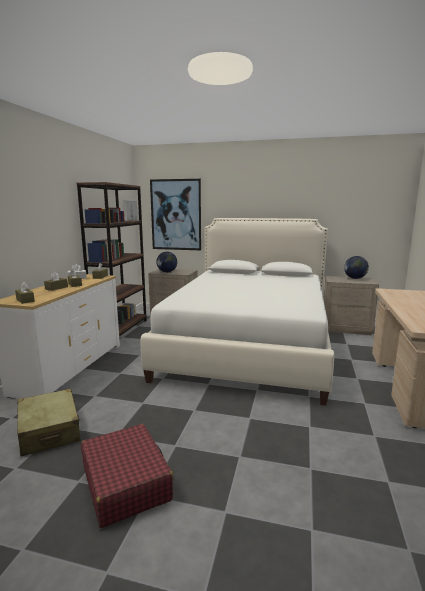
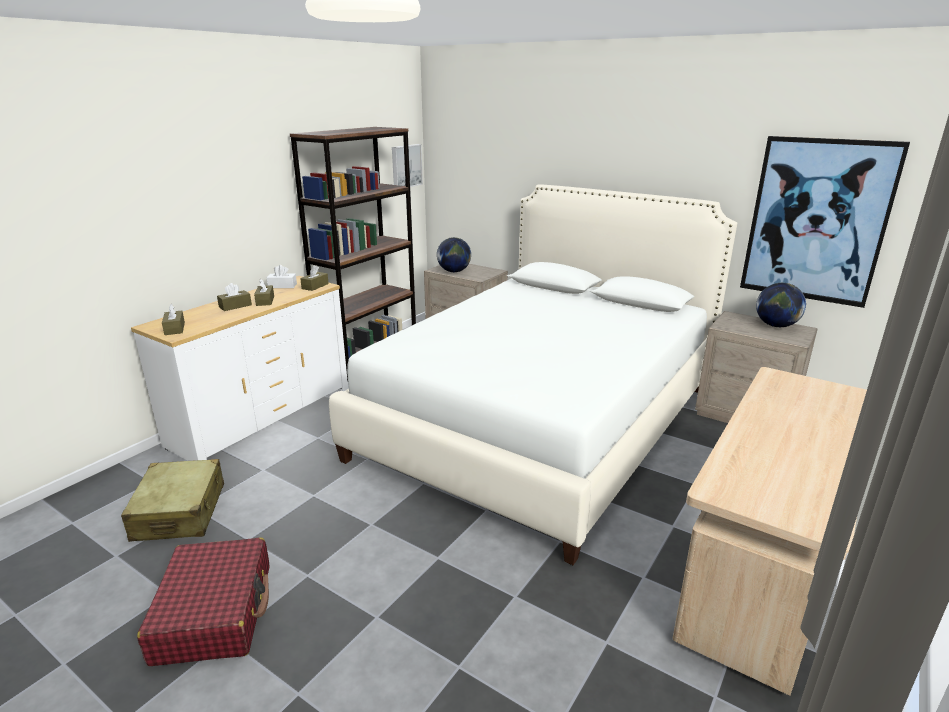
camera: 20 degrees right, 10 degrees up
picture [150,179,201,250] -> picture moved to [740,136,910,308]

